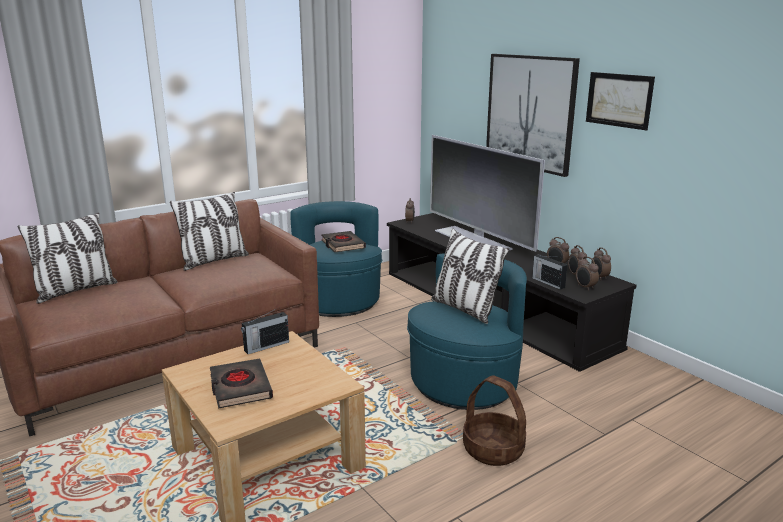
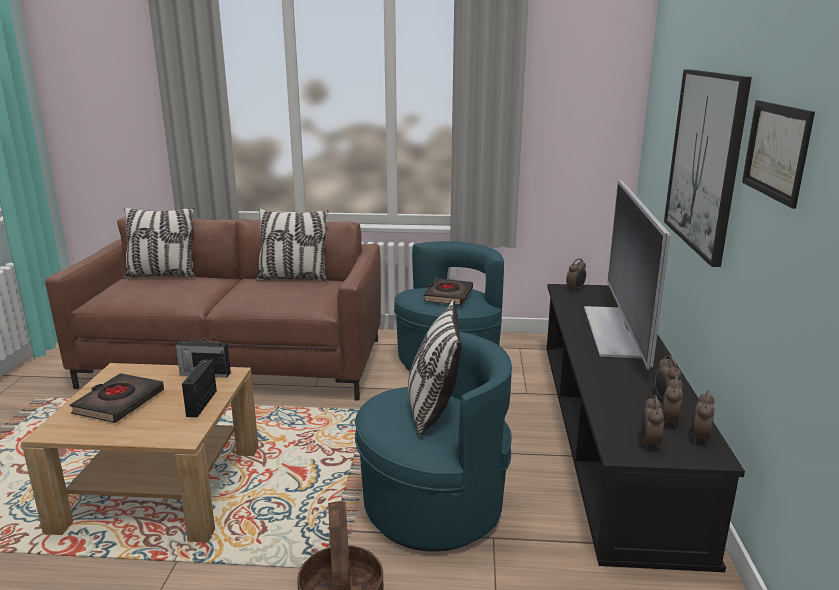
camera: 40 degrees right, 0 degrees up
radio [532,254,567,289] -> radio moved to [182,359,217,417]

